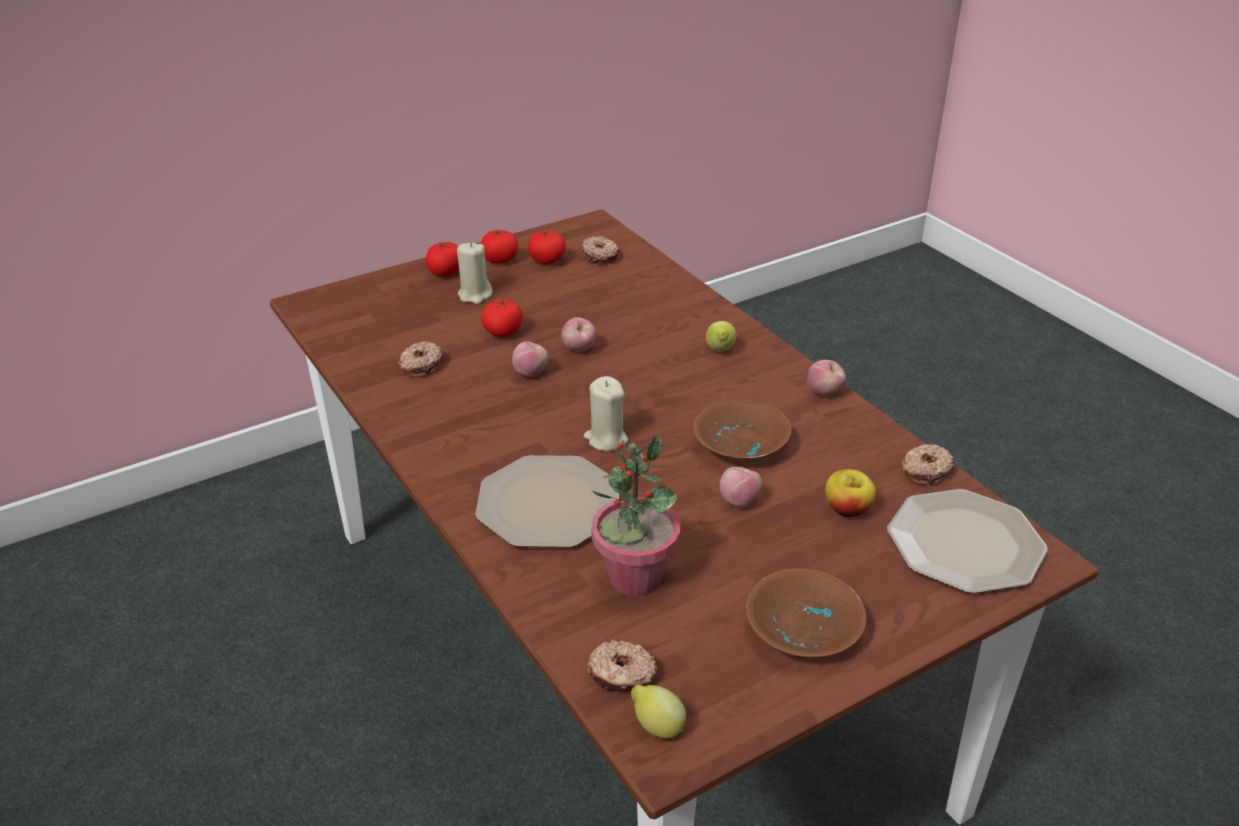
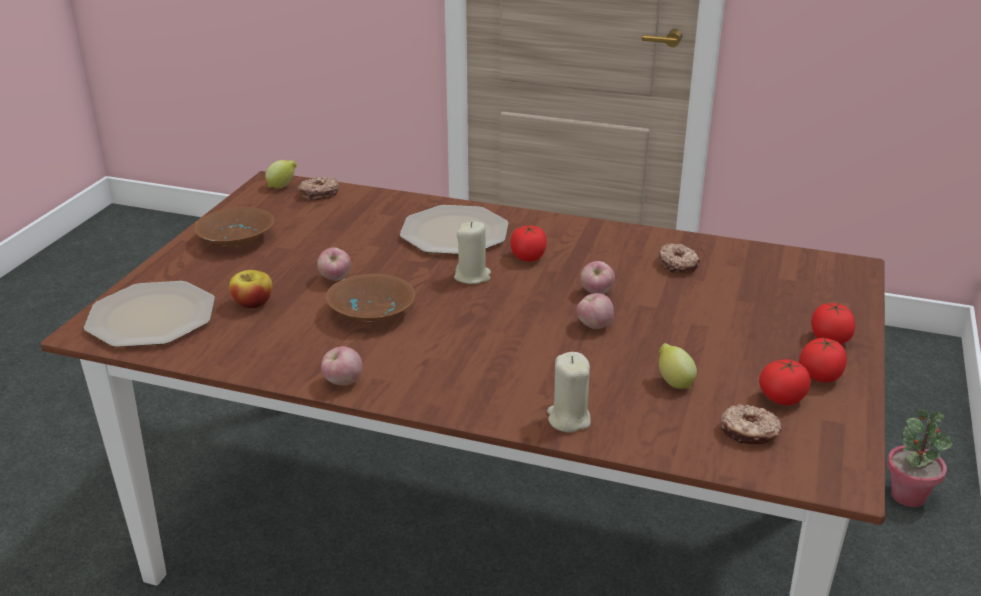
camera: 140 degrees right, 5 degrees down
beige candle [457,242,493,304] -> beige candle moved to [547,352,591,433]
tomato [481,298,523,337] -> tomato moved to [511,225,547,262]
potted plant [591,434,680,596] -> potted plant moved to [887,410,952,507]
lemon [706,321,736,352] -> lemon moved to [659,343,697,389]
donut [901,444,955,485] -> none

